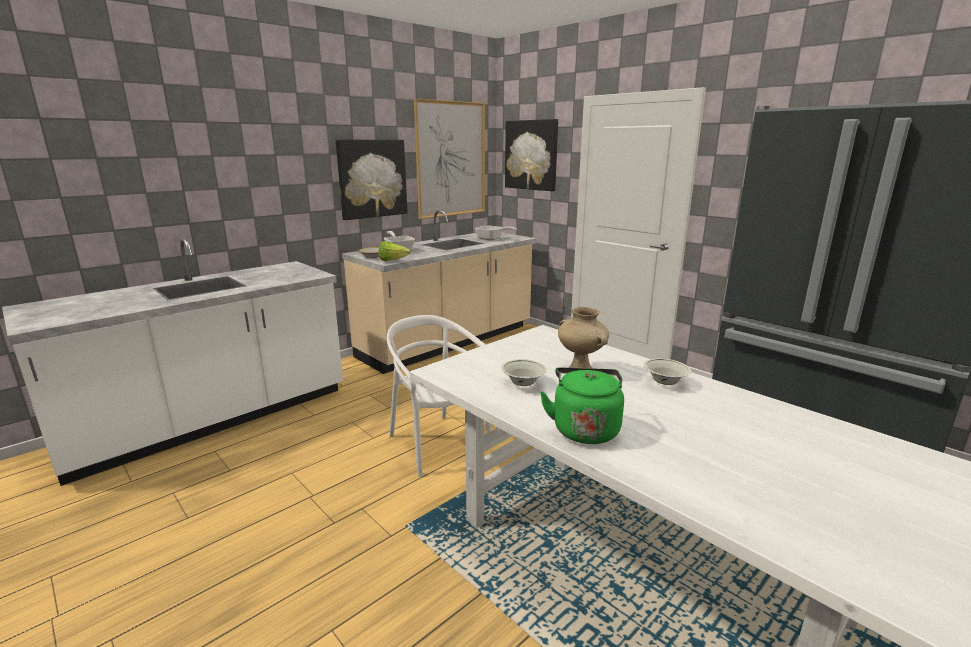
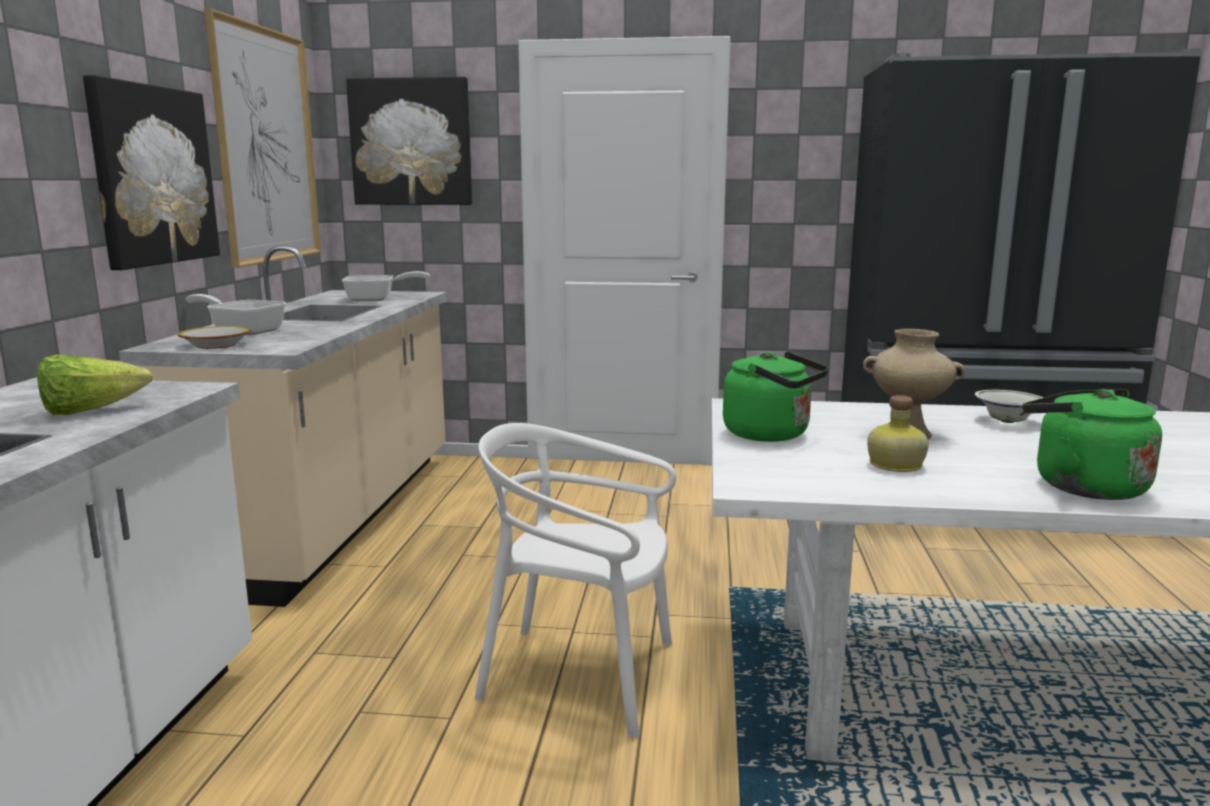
camera: 40 degrees left, 5 degrees down
lettuce [379,241,411,261] -> lettuce moved to [37,354,153,415]
white bowl [501,359,547,386] -> bottle [867,395,929,472]
none -> green kettle [723,351,829,442]

